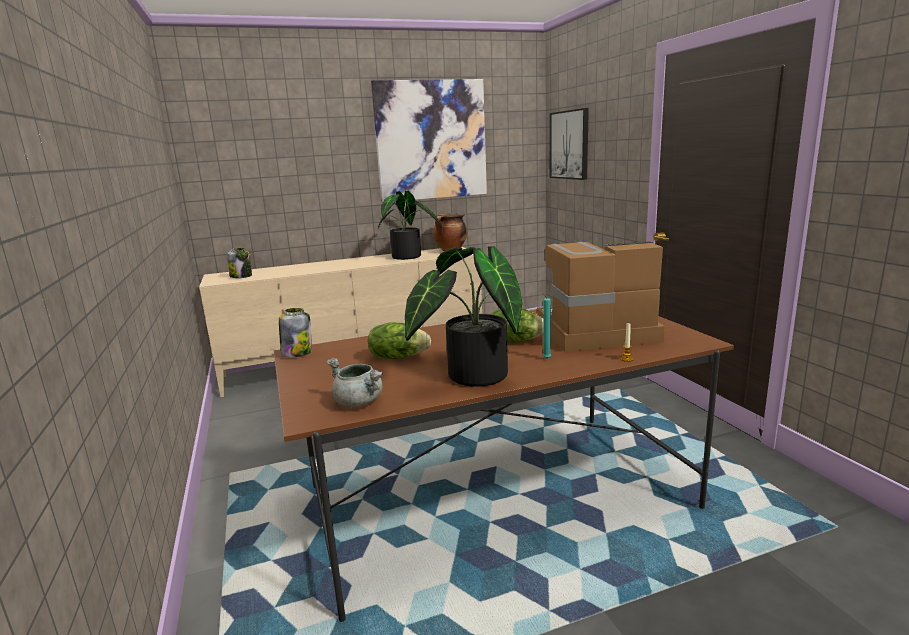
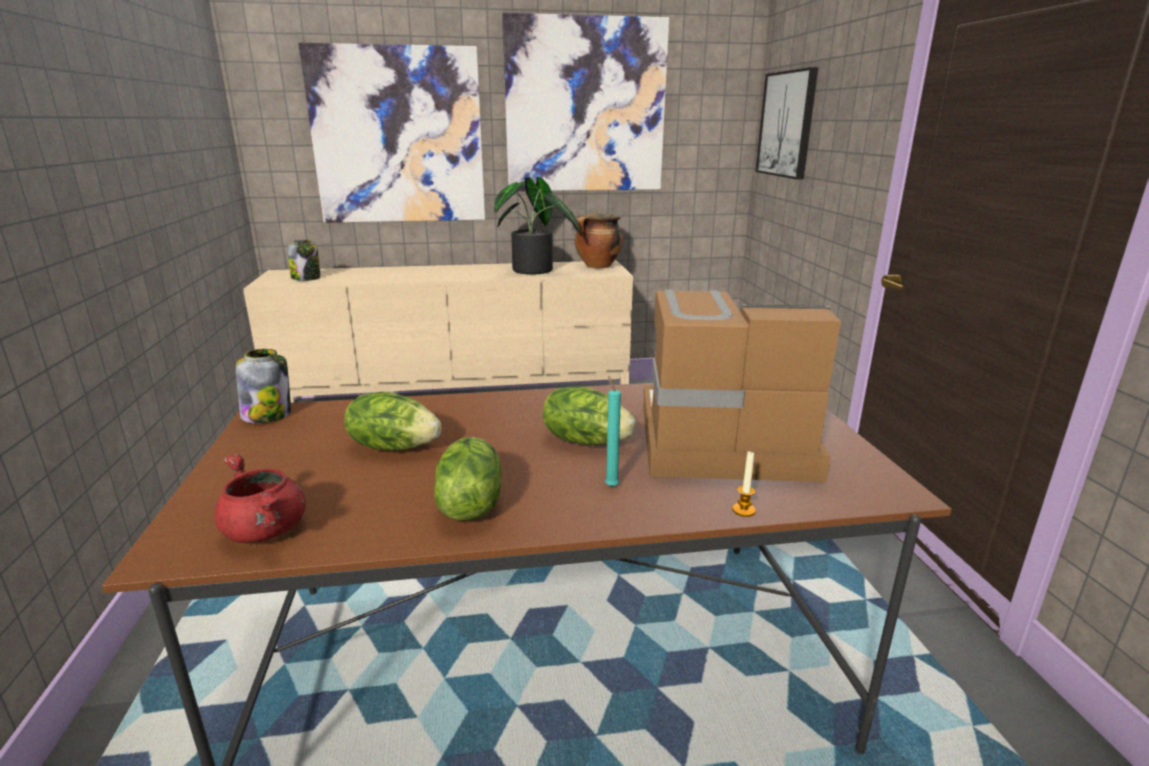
camera: 10 degrees right, 5 degrees up
grey cooking pot [326,358,383,407] -> red cooking pot [214,454,306,543]
potted plant [405,246,522,387] -> lettuce [434,437,501,521]
none -> picture [298,43,485,223]

